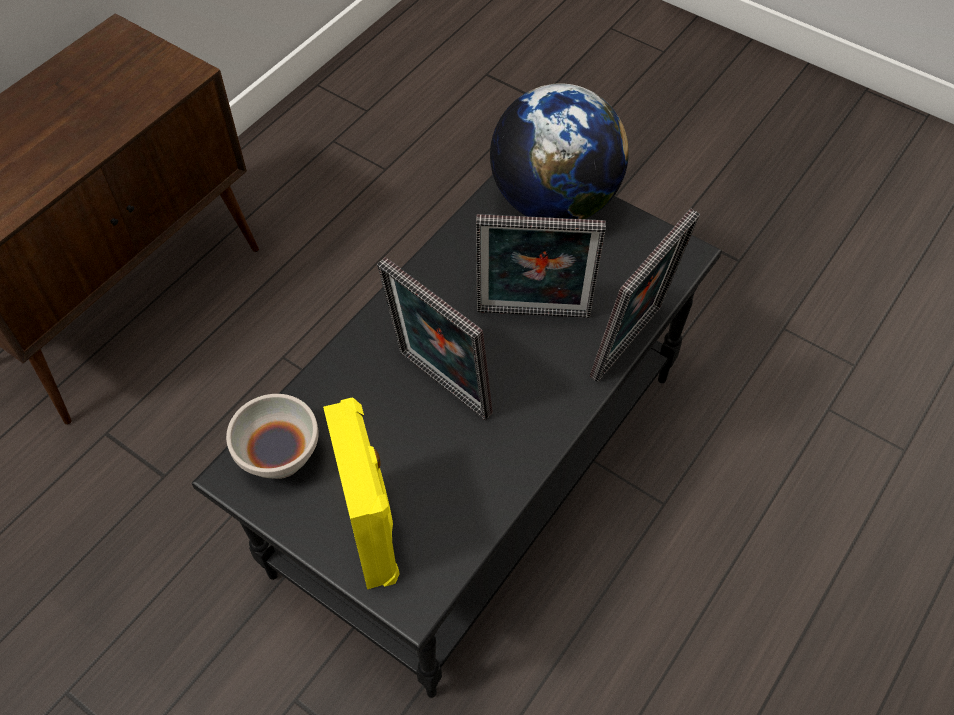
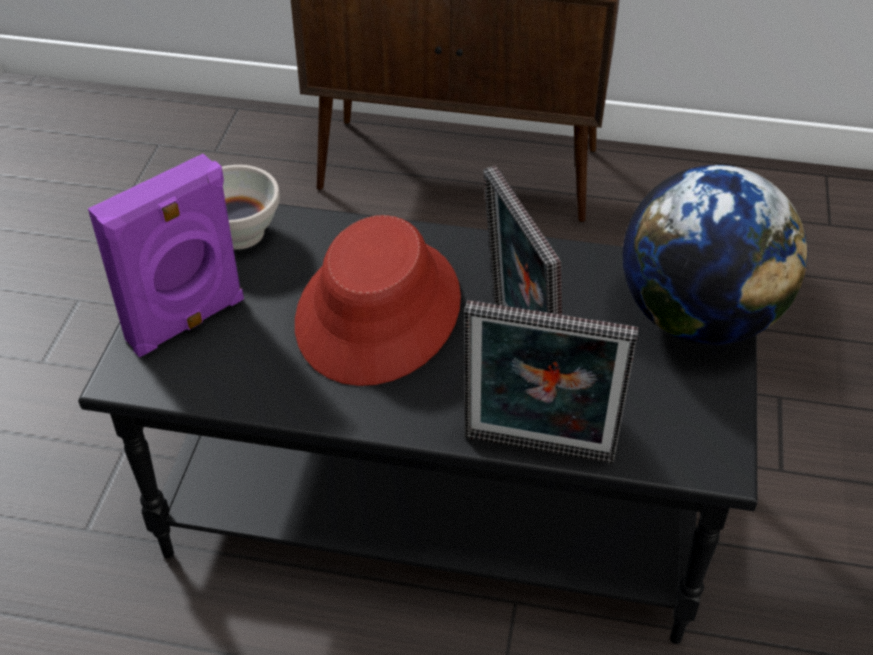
camera: 65 degrees right, 10 degrees down
yellow speaker [323,397,399,589] -> purple speaker [88,154,244,357]
picture frame [377,257,493,420] -> red hat [295,215,461,386]

